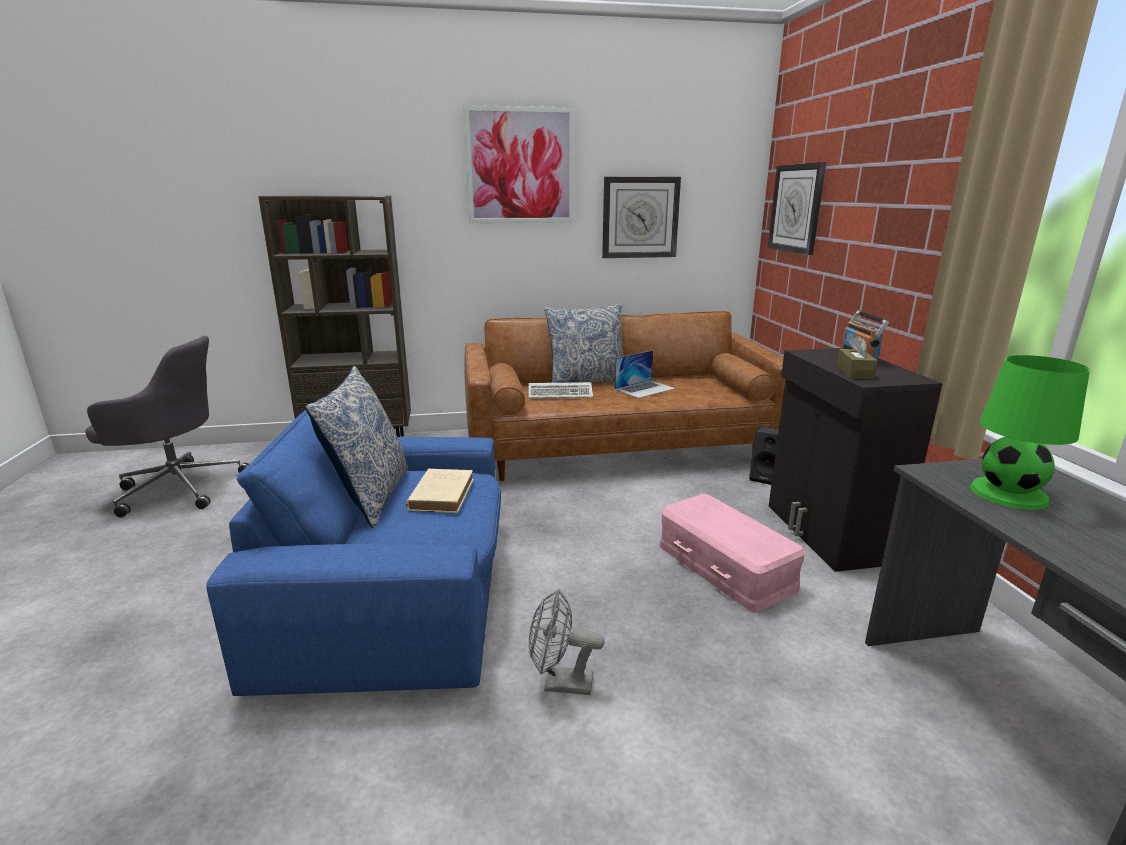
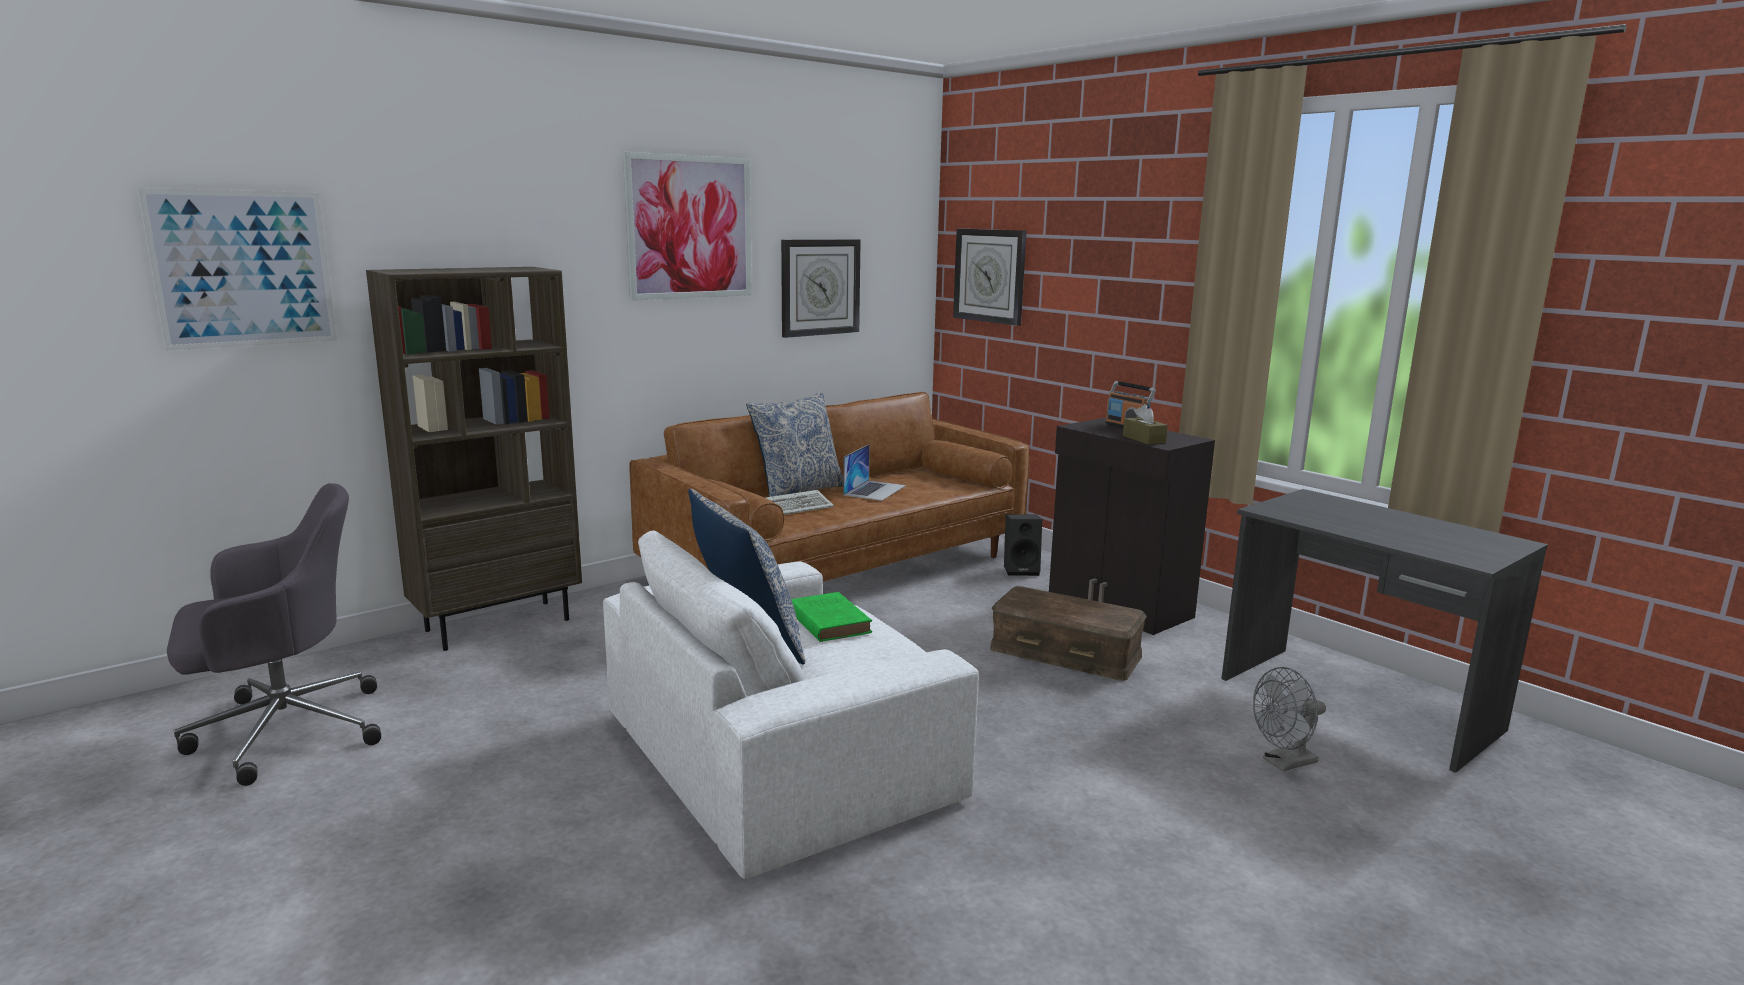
camera: 30 degrees left, 5 degrees down
blue armchair [206,397,501,696] -> white armchair [603,531,979,879]
beige book [406,469,474,513] -> green book [791,592,872,642]
grey fan [529,589,605,695] -> grey fan moved to [1253,667,1326,771]
pink storage box [659,494,806,613] -> brown storage box [990,586,1147,681]
green table lamp [970,355,1090,510] -> none
none -> picture [138,188,337,350]

